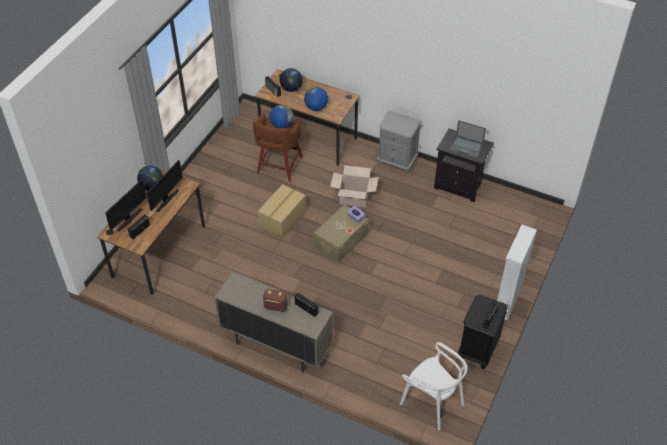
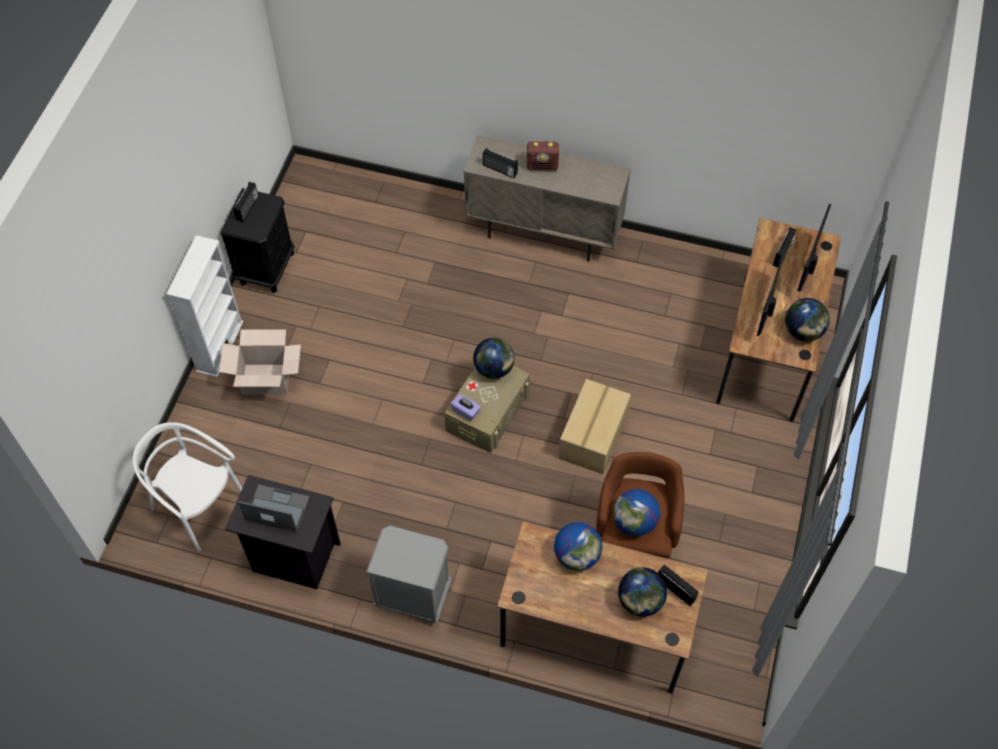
camera: 170 degrees right, 10 degrees up
cardboard box [330,165,379,207] -> cardboard box moved to [219,330,301,394]
white chair [400,342,467,430] -> white chair moved to [133,422,242,552]
none -> globe [473,338,515,379]

